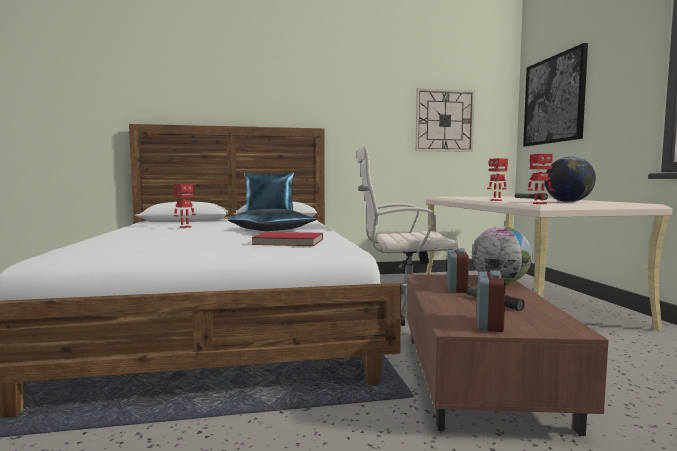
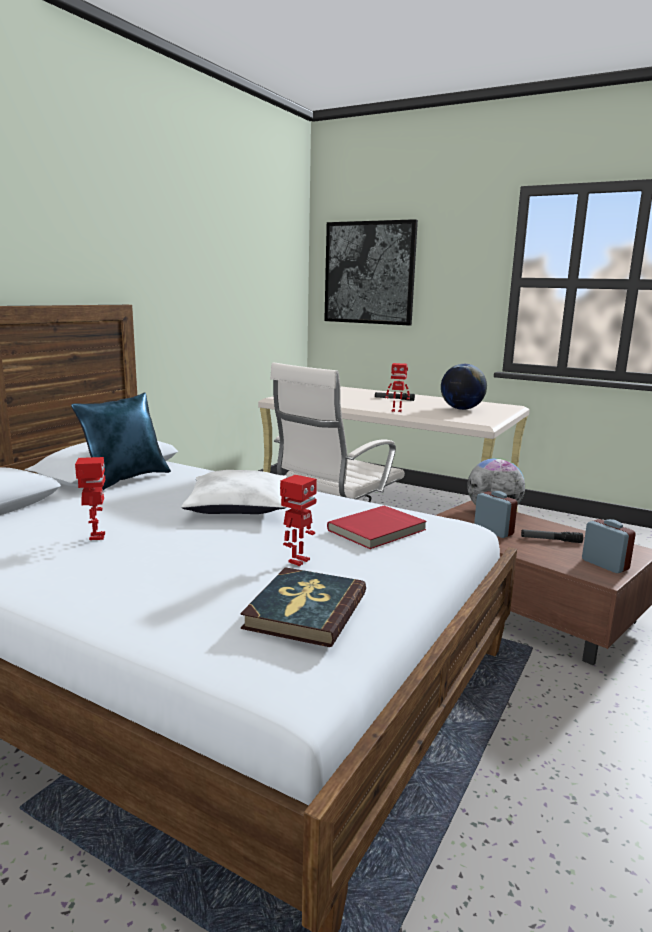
camera: 50 degrees left, 10 degrees up
blue pillow [228,209,317,231] -> white pillow [182,470,287,514]
wall clock [415,88,475,152] -> none
toy robot [528,154,554,204] -> toy robot moved to [280,475,317,566]
none -> book [241,567,366,647]

